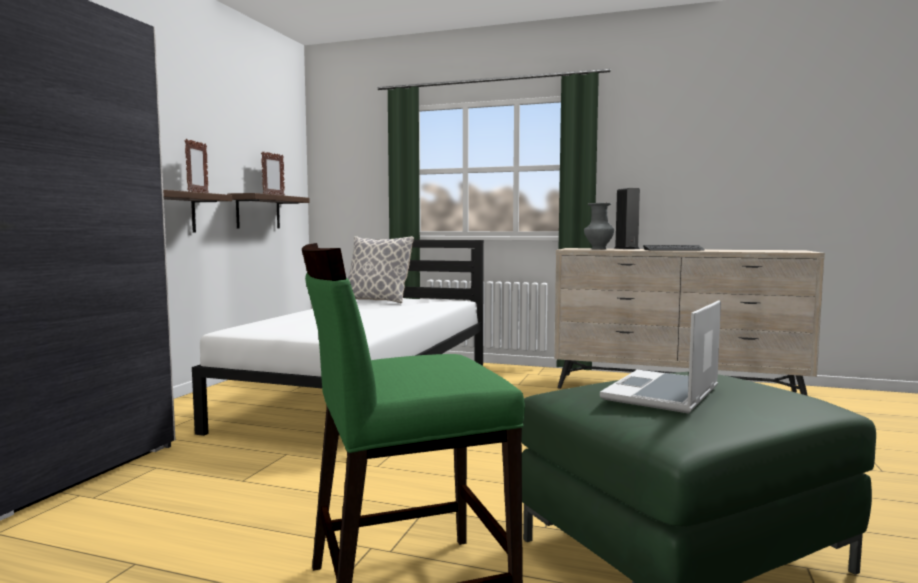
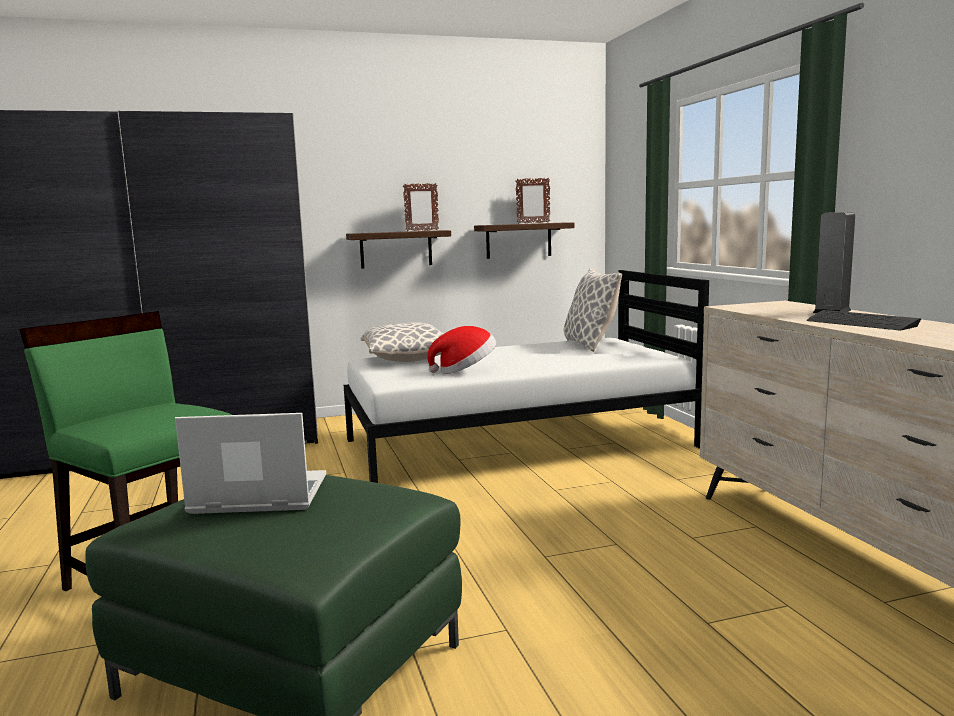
camera: 55 degrees right, 5 degrees up
grey vase [584,203,614,249] -> none
none -> pillow [361,322,443,362]
none -> hat [427,326,496,374]

